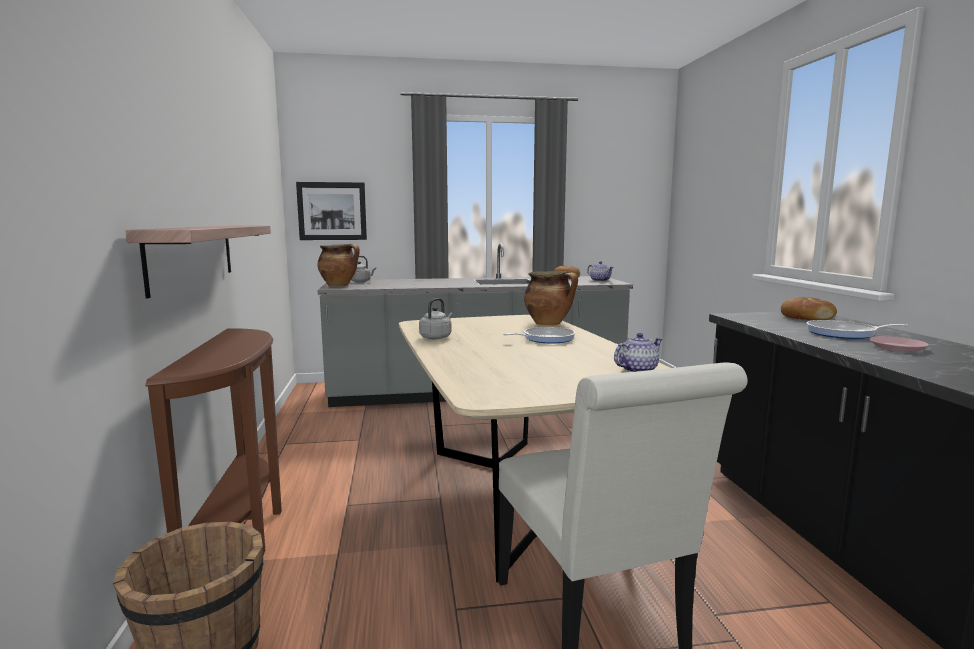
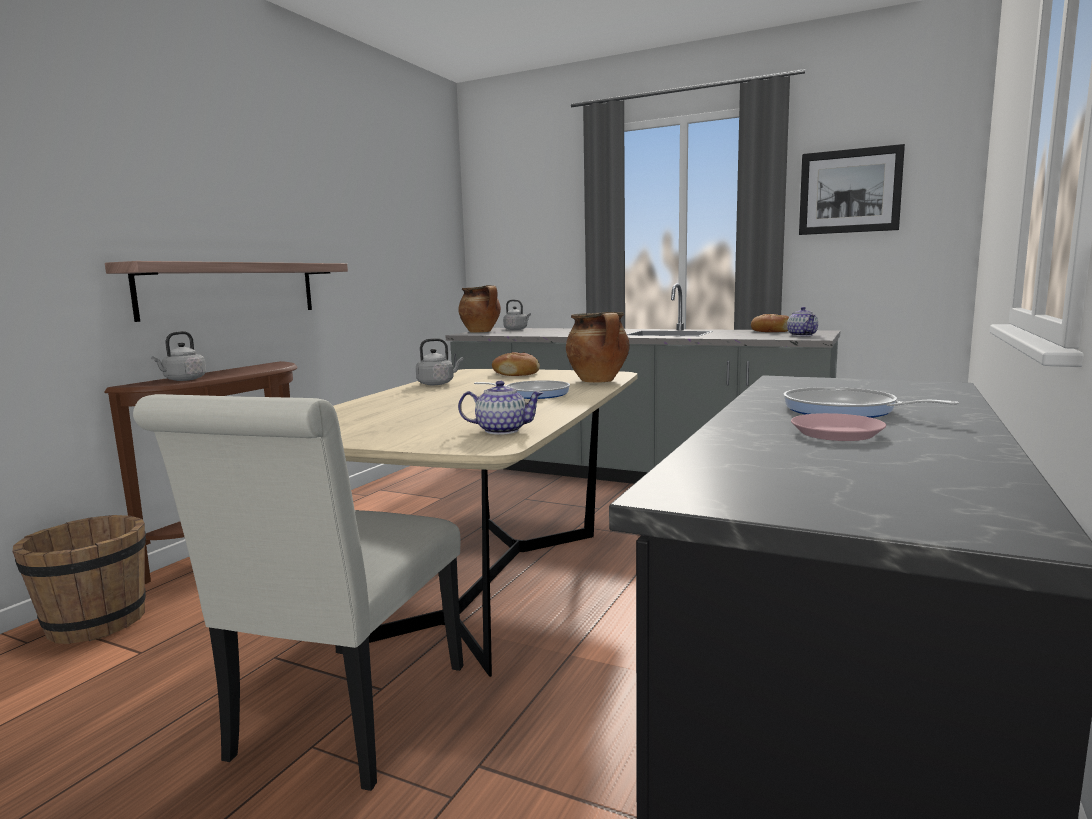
camera: 35 degrees right, 0 degrees up
picture [296,182,367,240] -> picture moved to [799,144,905,235]
bread [781,297,837,320] -> bread moved to [492,352,540,376]
none -> grey kettle [151,331,206,381]

